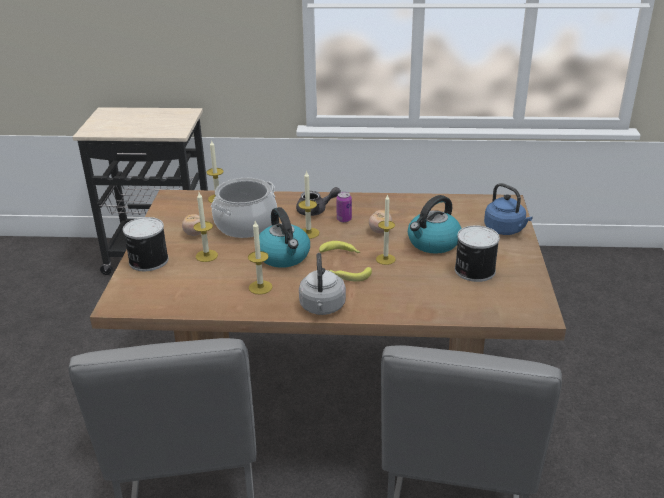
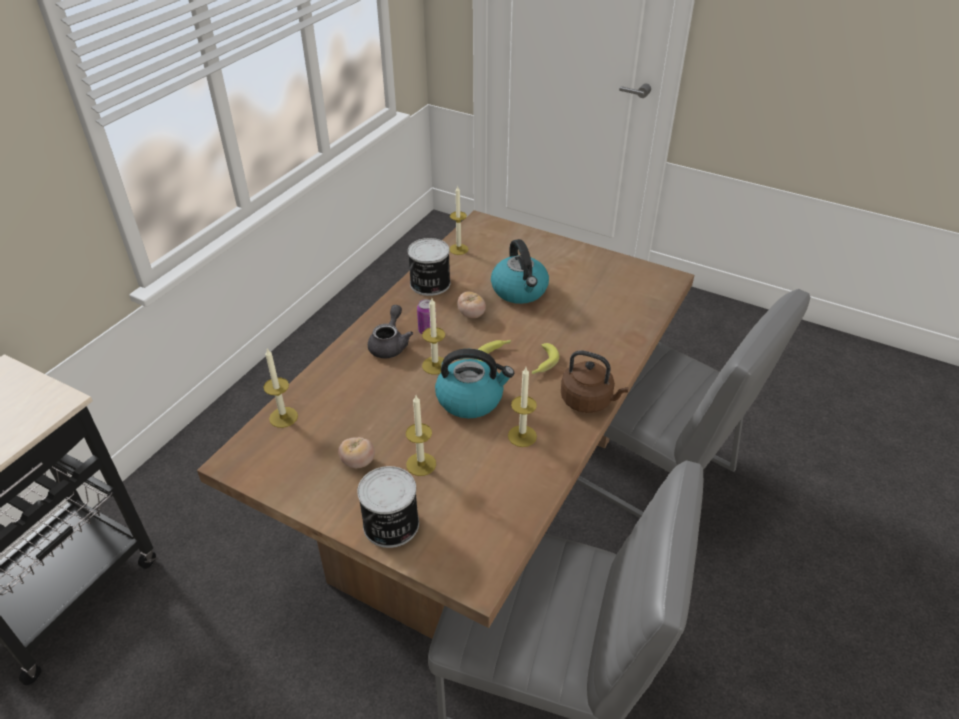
camera: 65 degrees left, 10 degrees up
cooking pot [211,178,277,238] -> none
grey kettle [299,253,346,315] -> brown kettle [561,350,629,413]
candle [376,194,395,265] -> candle moved to [450,185,468,255]
can [455,225,500,282] -> can moved to [408,238,451,296]
blue kettle [484,183,533,235] -> none

